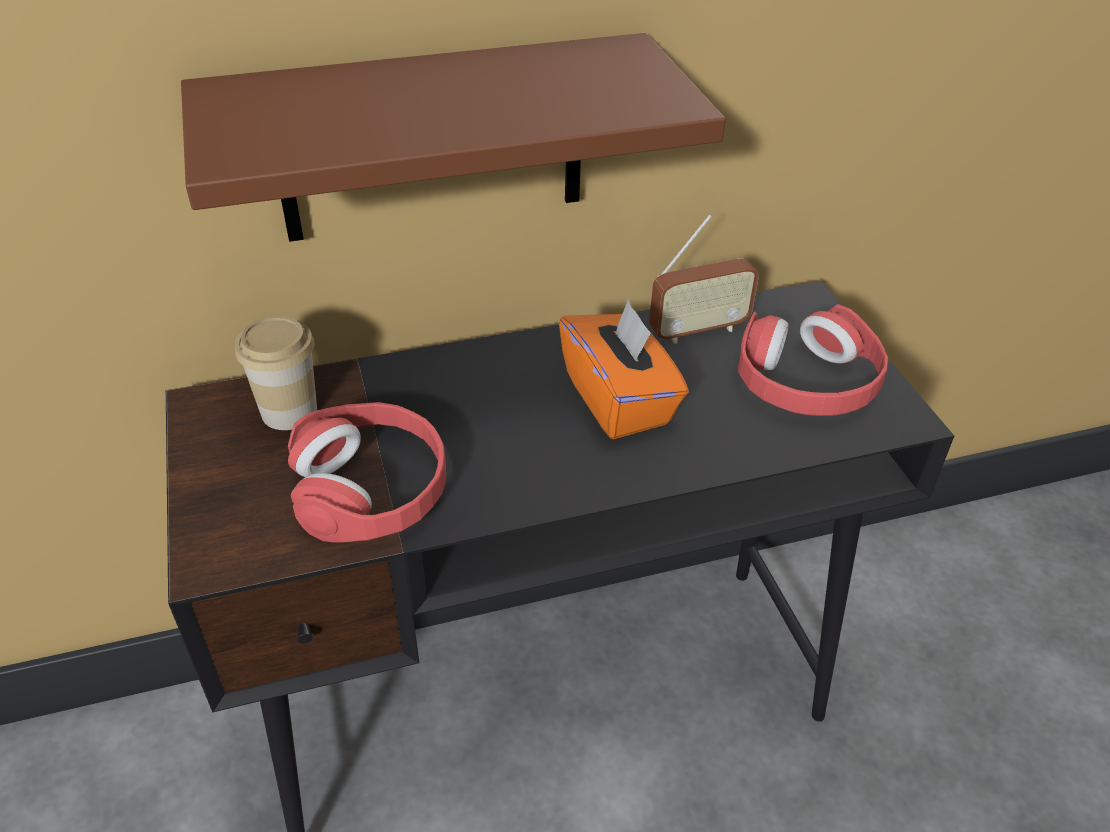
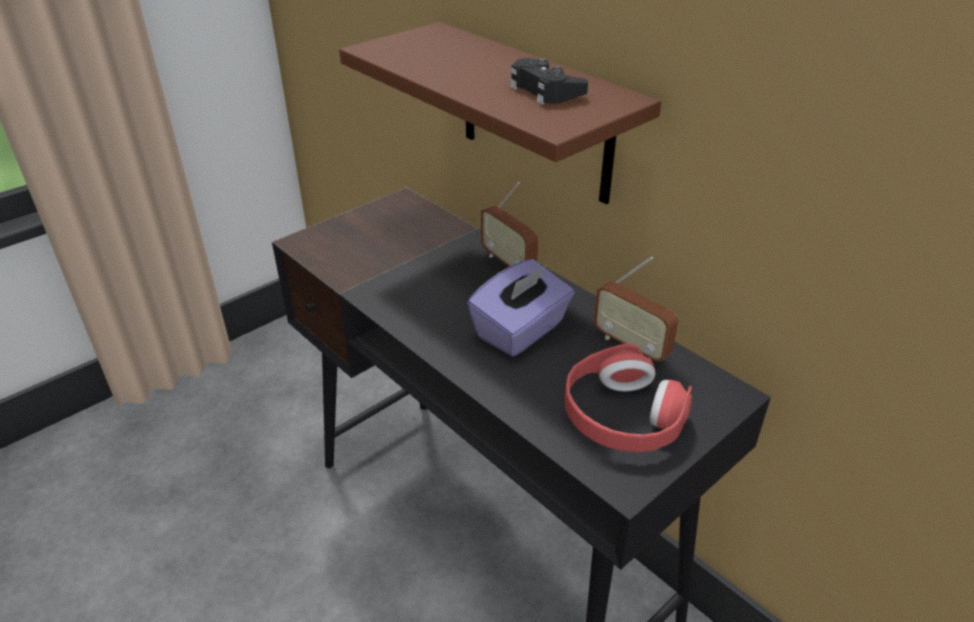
camera: 65 degrees right, 5 degrees down
cup [235,316,317,430] -> none
red headphones [288,402,446,543] -> none
orange tissue box [559,299,689,439] -> purple tissue box [467,259,574,357]
none -> radio [481,182,538,267]
none -> black game controller [510,58,588,105]

